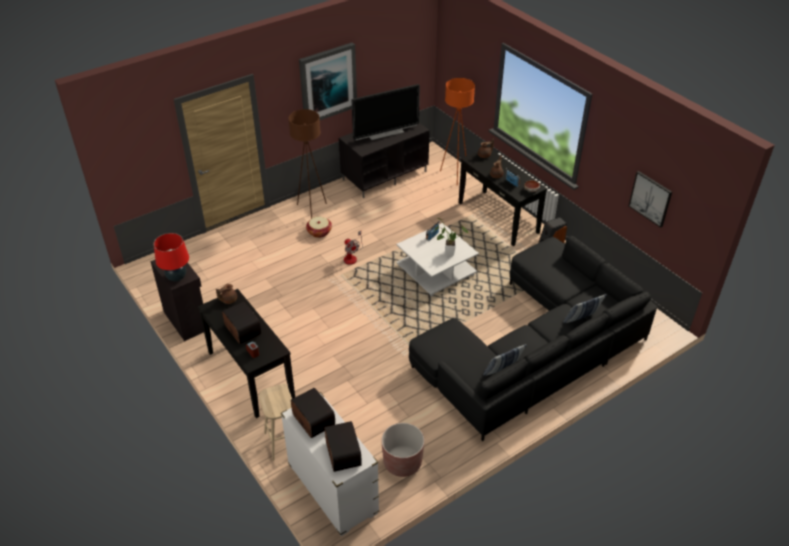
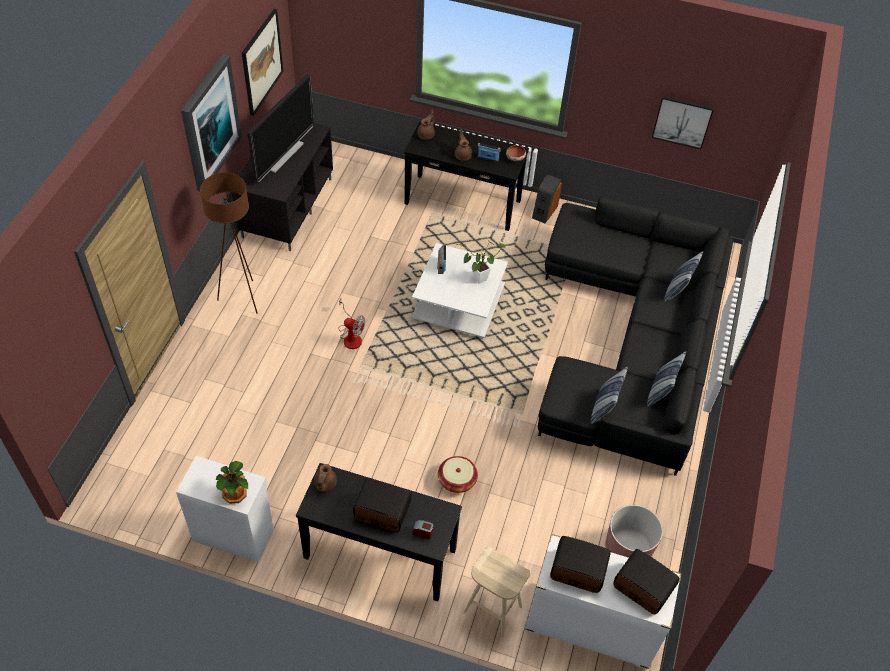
camera: 40 degrees left, 10 degrees up
black cabinet [150,260,204,341] -> white cabinet [176,456,274,562]
red table lamp [154,233,189,281] -> potted plant [215,461,248,504]
basket [306,217,332,238] -> basket moved to [438,456,478,493]
orange floor lamp [440,78,475,185] -> none
none -> picture [242,9,283,116]
none -> pillow [591,366,628,424]

